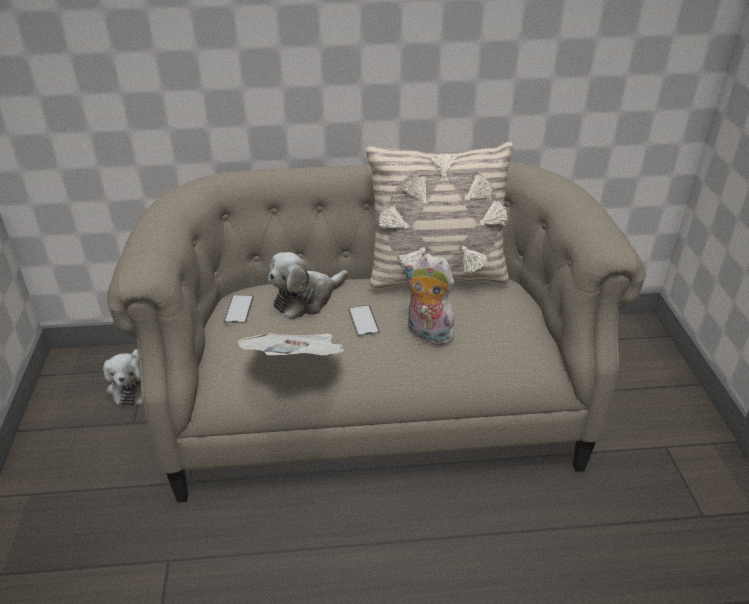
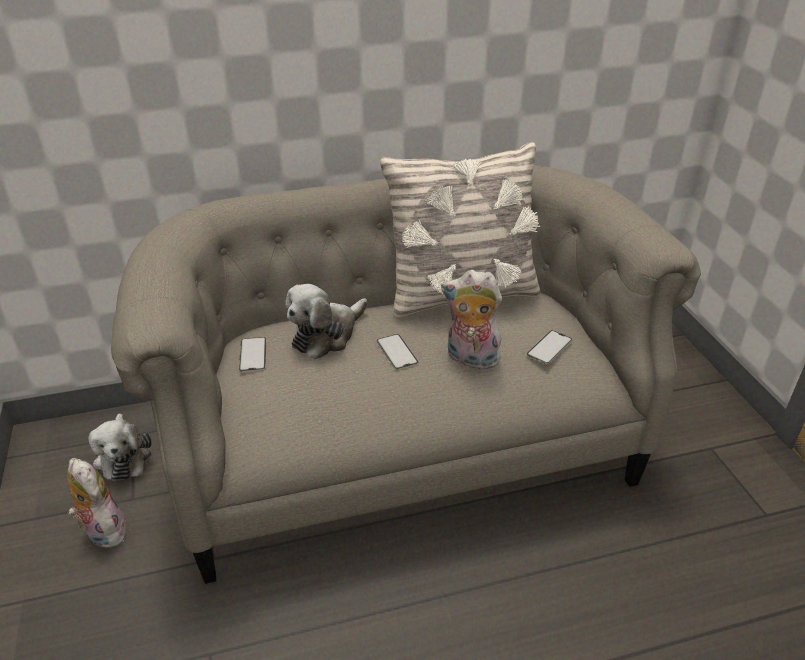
camera: 10 degrees left, 0 degrees up
newspaper [238,333,345,355] -> none
none -> plush toy [67,458,126,549]
none -> phone [527,330,573,364]

